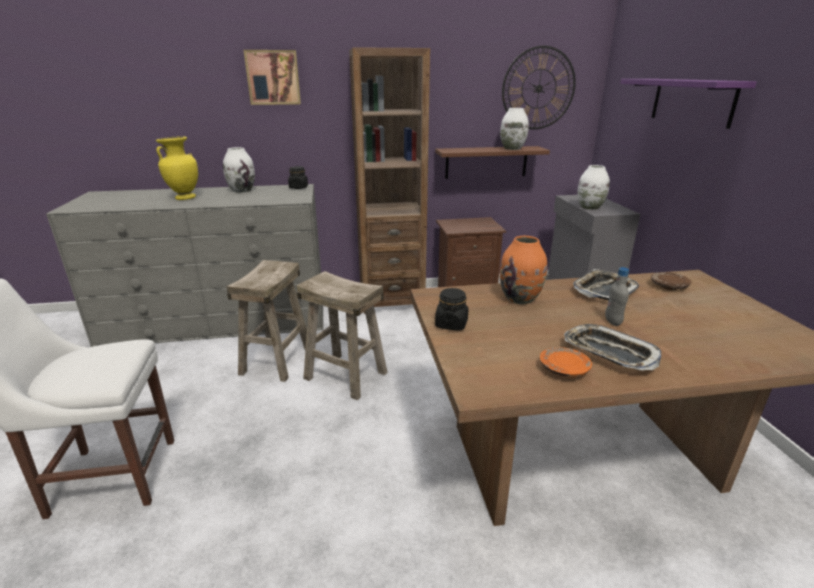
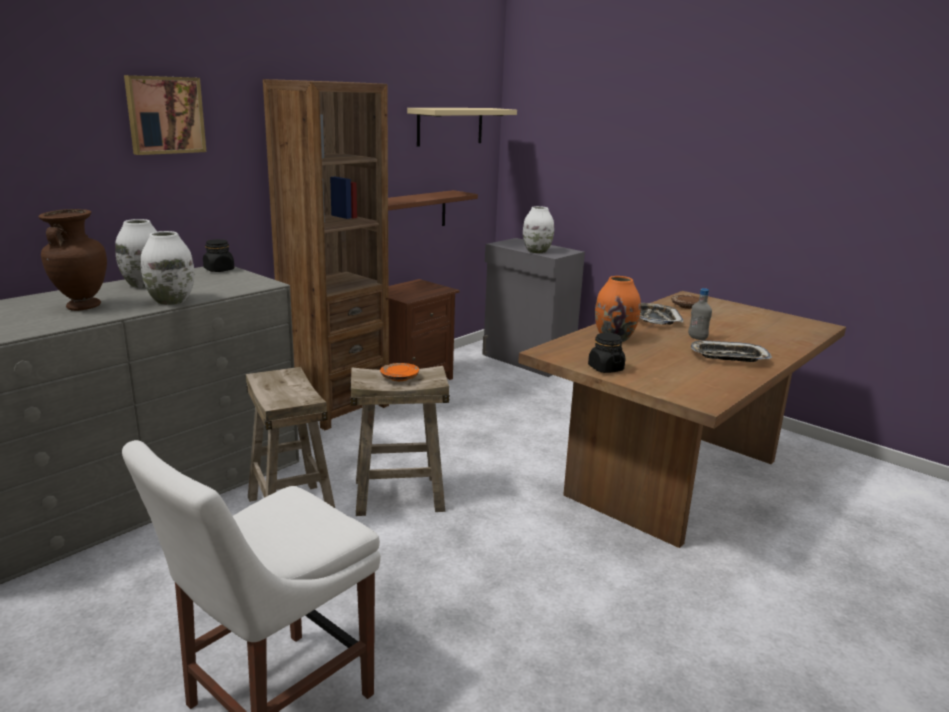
camera: 40 degrees left, 5 degrees down
yellow vase [156,136,198,200] -> brown vase [38,209,107,311]
white vase [500,108,529,150] -> white vase moved to [141,231,194,305]
wall clock [502,46,576,129] -> beige shelf [407,108,517,146]
orange plate [540,347,592,378] -> orange plate moved to [380,363,419,381]
purple shelf [620,79,757,129] -> none

